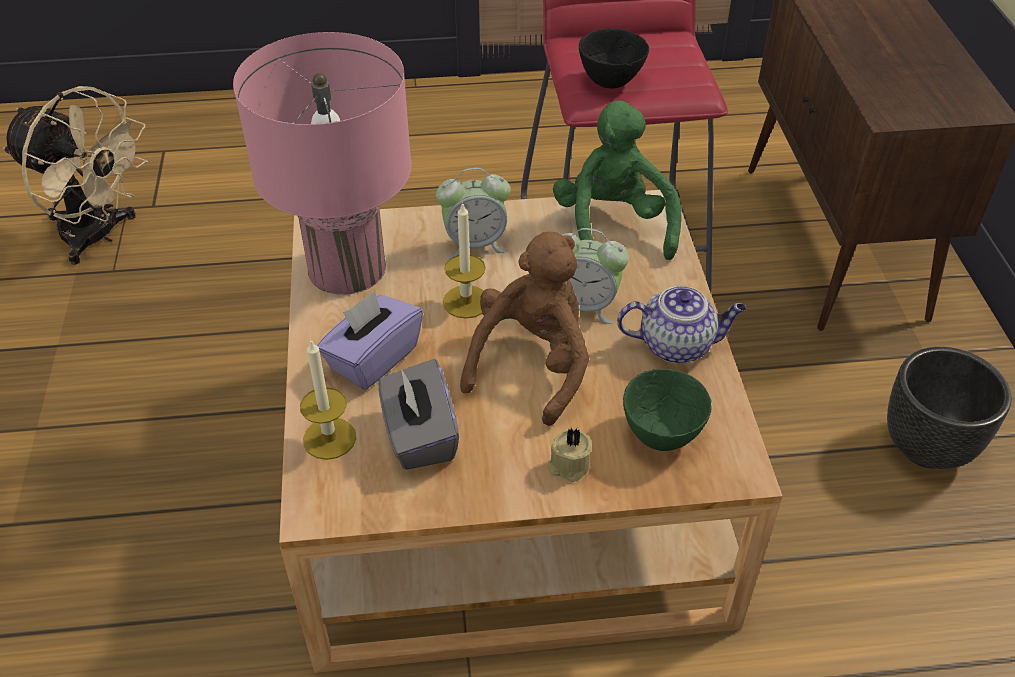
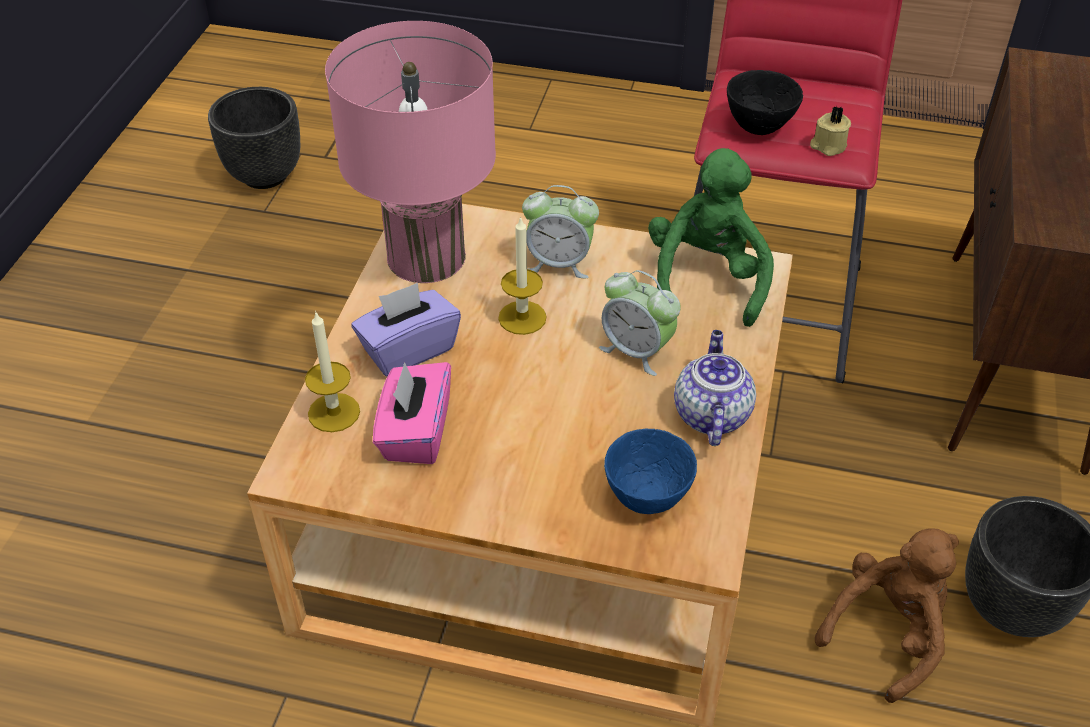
camera: 20 degrees right, 0 degrees up
beige fan [3,86,148,265] -> black planter [208,87,300,189]
grey tissue box [378,359,459,470] -> pink tissue box [373,362,451,464]
brown plush toy [460,232,589,426] -> brown plush toy moved to [815,528,959,703]
beige candle [547,428,592,482] -> beige candle moved to [810,106,851,156]
teapot [617,286,746,363] -> teapot turned 105 degrees counterclockwise [674,330,756,446]
green bowl [623,369,712,451] -> blue bowl [604,428,697,514]

